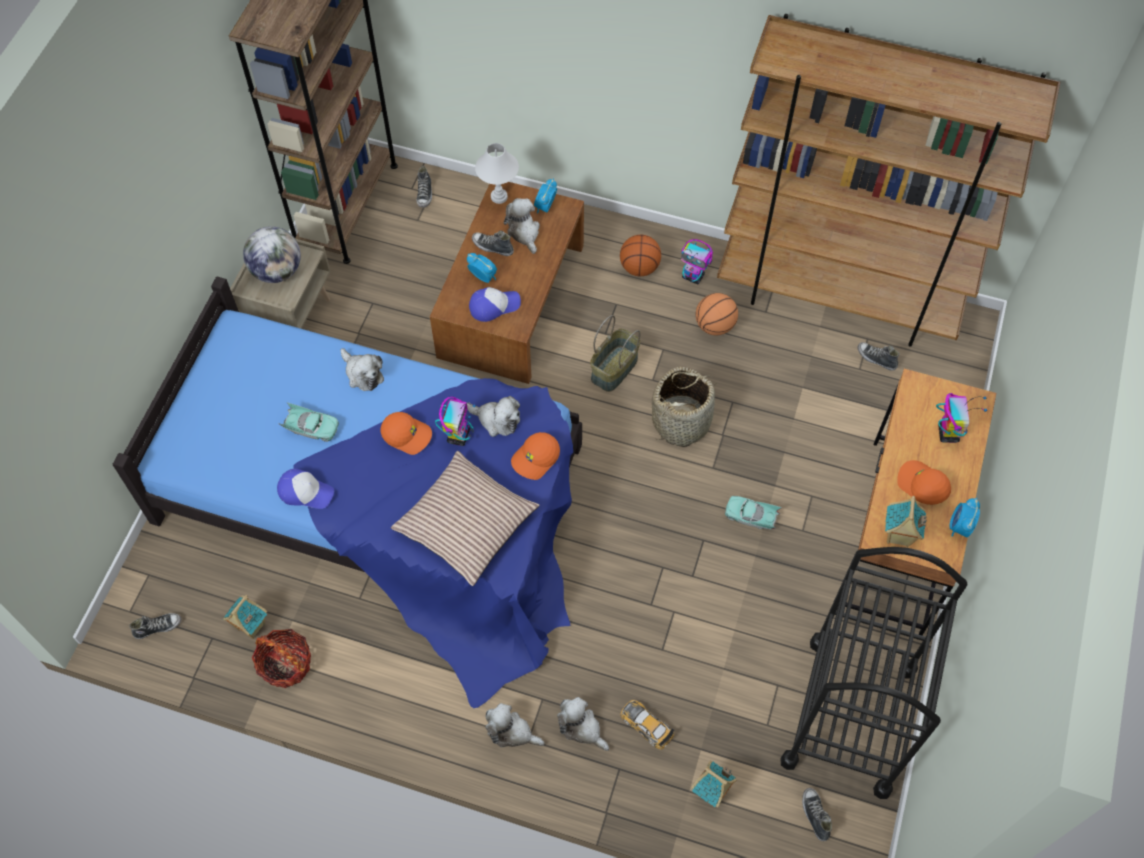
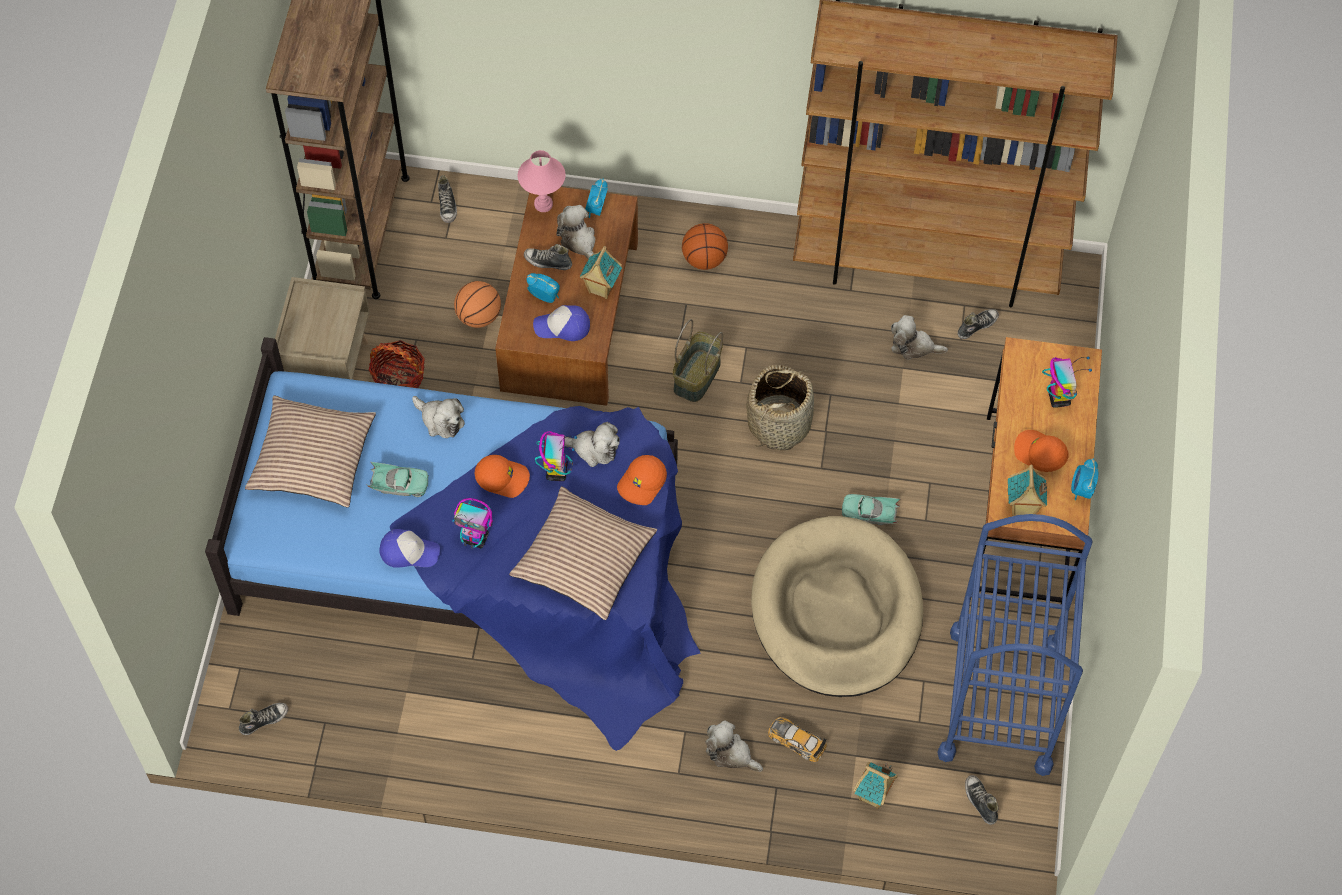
camera: 10 degrees left, 0 degrees up
toy house [223,595,267,639] -> toy house moved to [580,246,622,299]
globe [243,226,301,283] -> none
basket [252,629,311,688] -> basket moved to [369,340,425,388]
cap [469,287,521,322] -> cap turned 150 degrees counterclockwise [533,305,590,341]
white table lamp [475,143,519,204] -> pink table lamp [518,150,566,212]
plush toy [485,703,544,747] -> plush toy moved to [891,315,948,360]
toy robot [681,239,713,284] -> toy robot moved to [452,498,493,548]
basketball [696,293,738,335] -> basketball moved to [454,281,501,328]
black cart [780,547,967,799] -> blue cart [937,514,1093,776]
shoe [858,342,900,371] -> shoe turned 120 degrees clockwise [958,309,999,339]
none -> pillow [245,395,376,507]
none -> beige dog bed [751,516,923,697]

